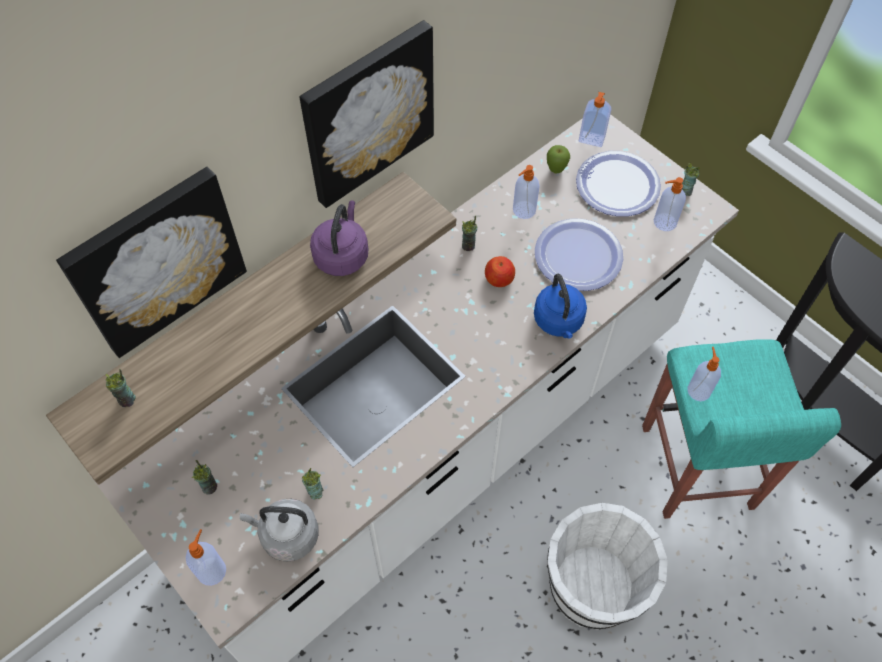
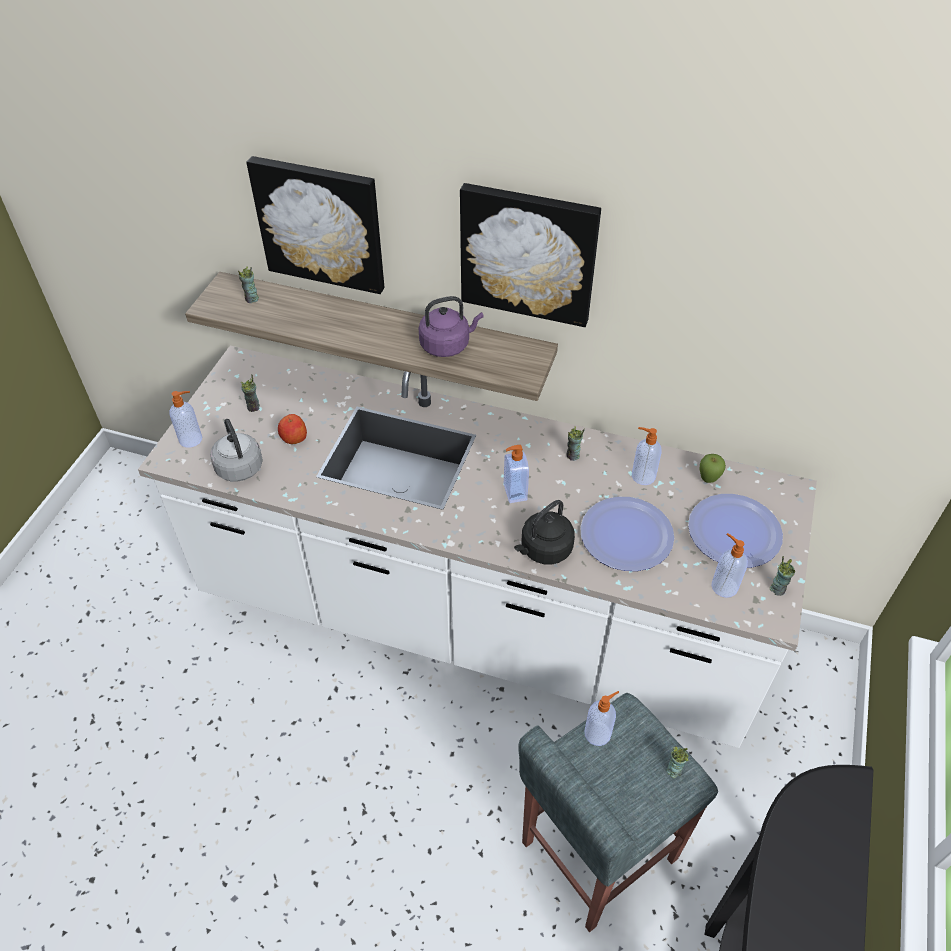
camera: 60 degrees right, 10 degrees down
cup [302,468,323,500] -> cup moved to [667,746,689,778]
apple [485,256,515,287] -> apple moved to [278,414,307,444]
blue kettle [534,274,587,339] -> black kettle [514,500,575,565]
white bucket [547,503,668,630] -> none
soap dispenser [579,92,611,147] -> soap dispenser moved to [504,445,529,503]
turquoise stool [642,339,841,519] -> grey stool [519,693,718,932]

